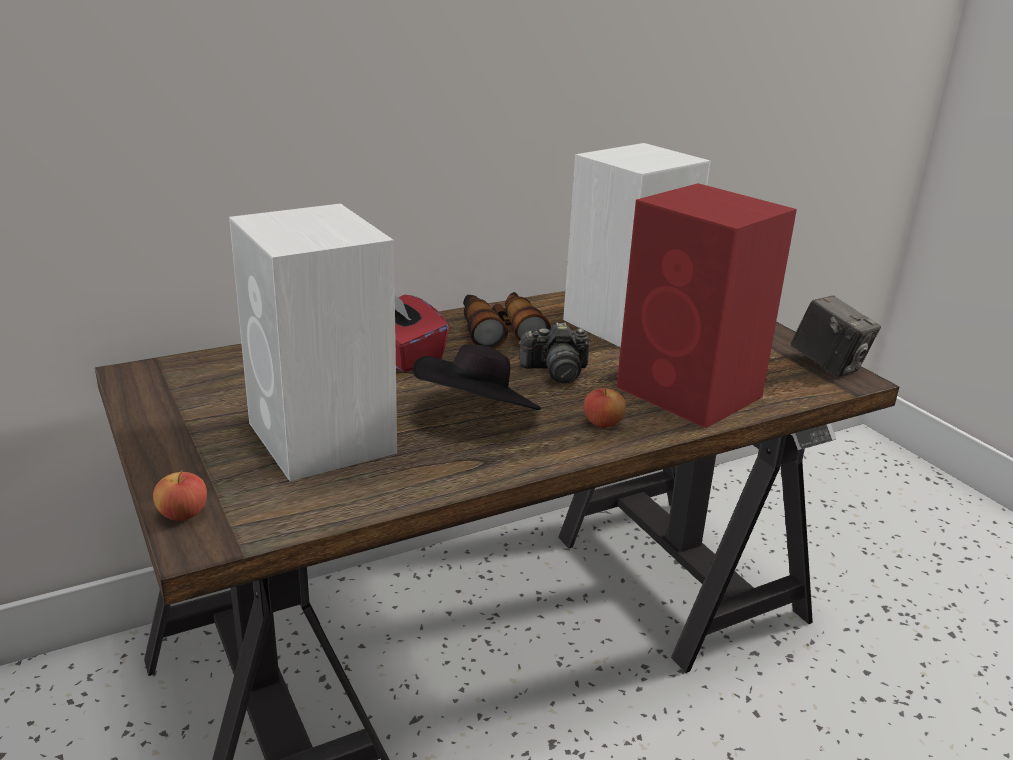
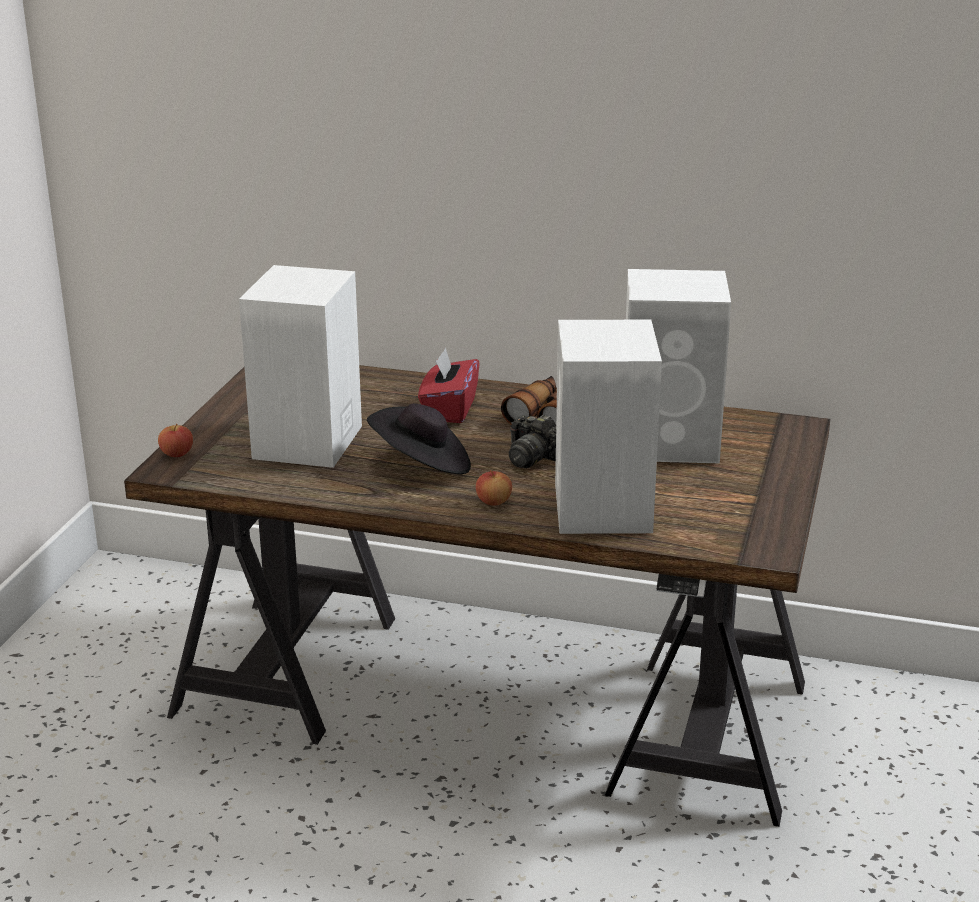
camera: 45 degrees right, 0 degrees up
red speaker [617,183,797,428] -> white speaker [555,320,662,534]
camera [791,296,881,377] -> none

